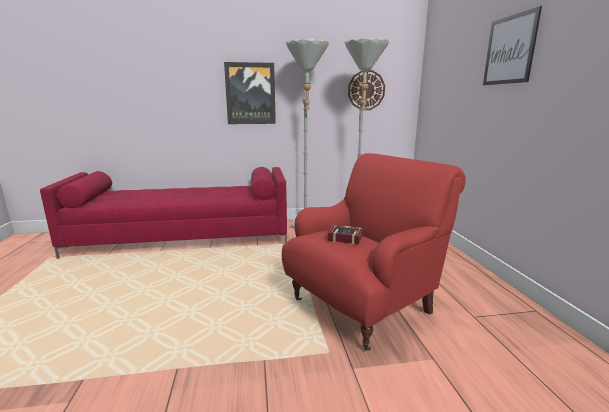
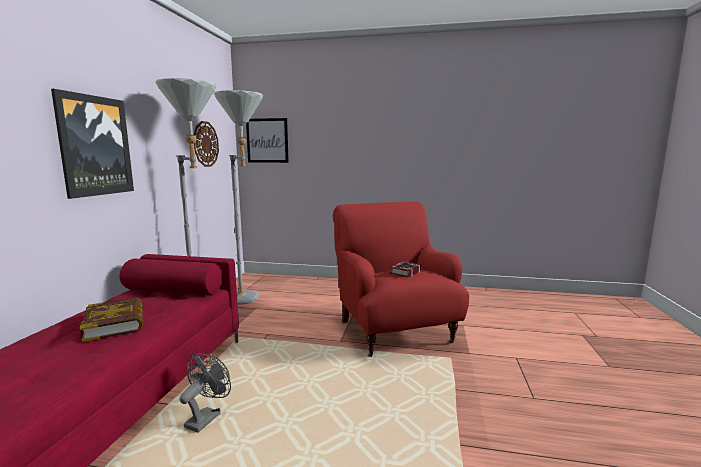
camera: 70 degrees left, 5 degrees down
picture [483,6,542,85] -> picture moved to [246,118,289,163]
none -> book [79,297,143,342]
none -> grey fan [179,353,231,433]

